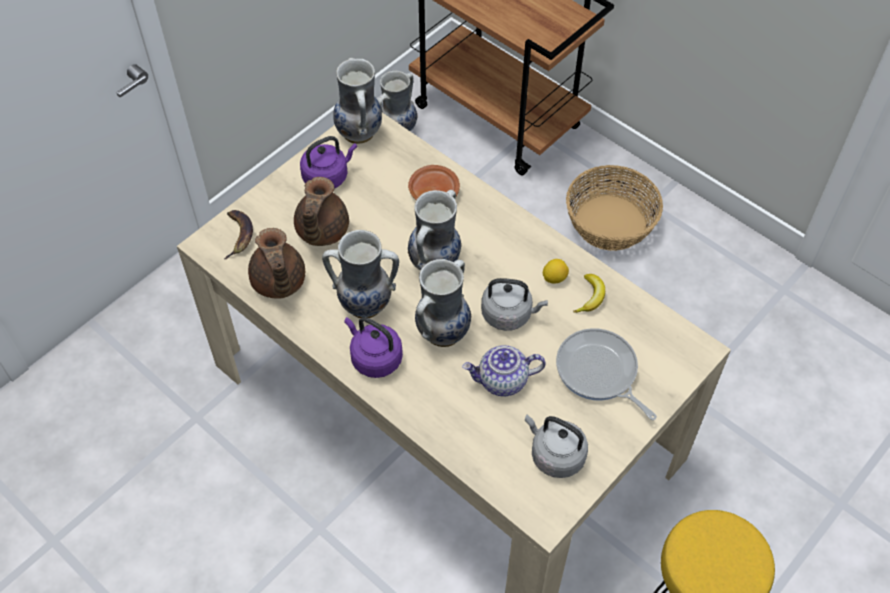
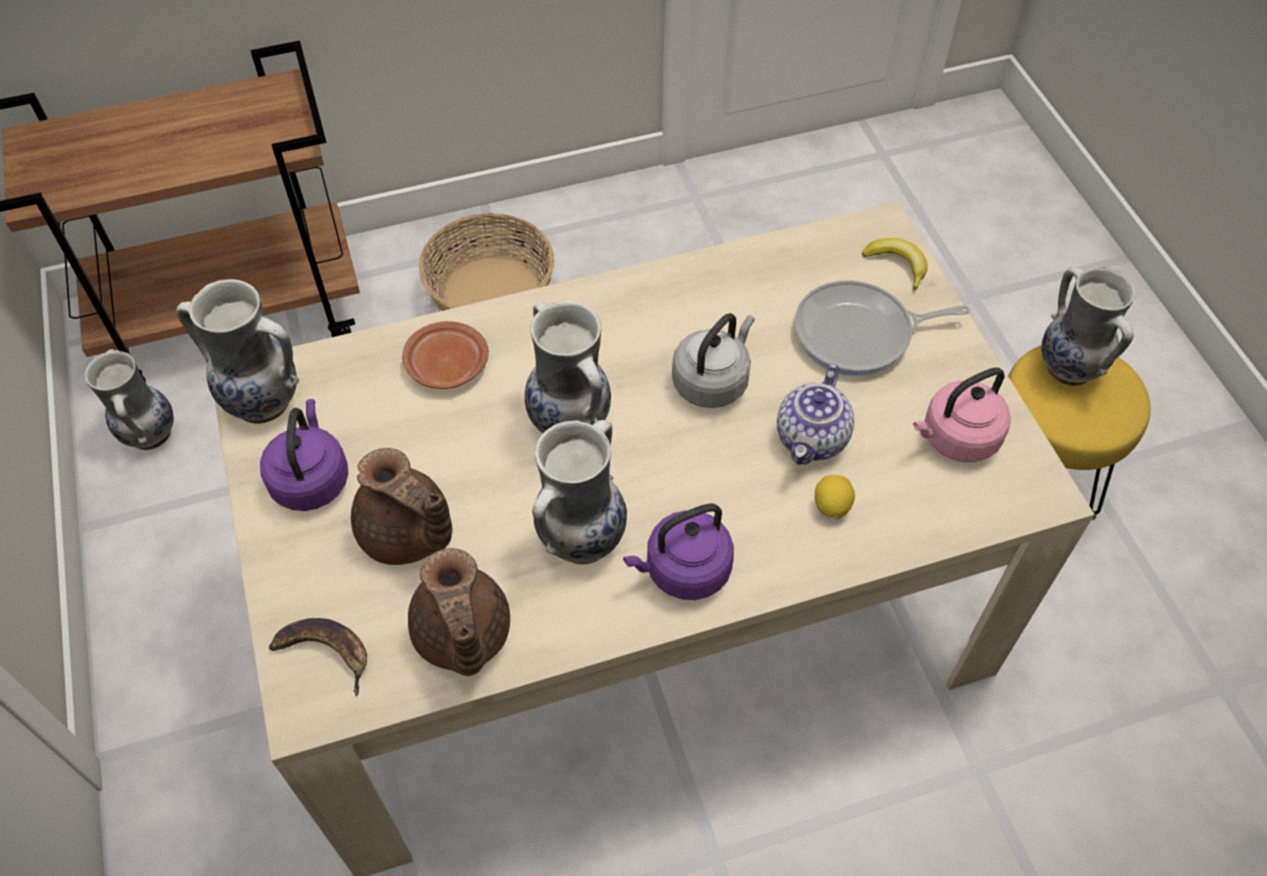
camera: 60 degrees left, 0 degrees up
brown teapot [248,228,305,299] -> brown teapot turned 60 degrees clockwise [408,548,510,676]
vase [415,259,471,347] -> vase moved to [1041,267,1135,386]
grey kettle [525,415,588,478] -> pink kettle [913,367,1011,462]
lemon [543,259,569,284] -> lemon moved to [815,475,855,519]
banana [573,274,605,313] -> banana moved to [862,238,928,291]

